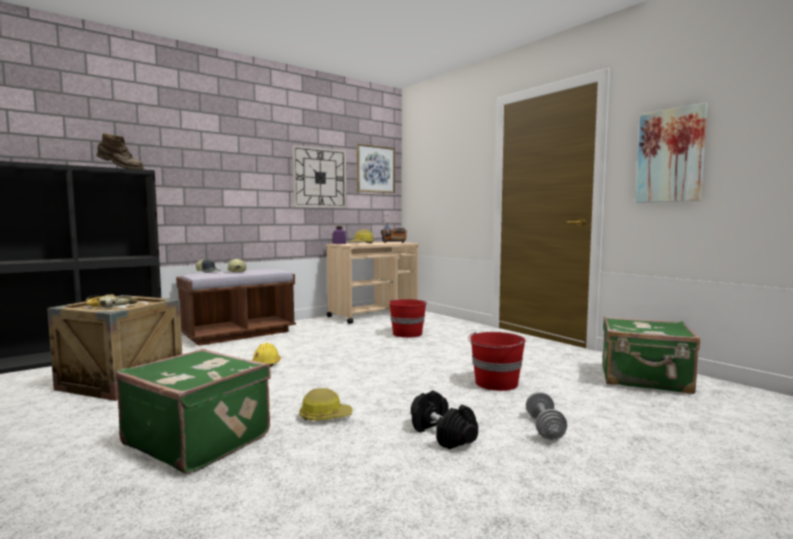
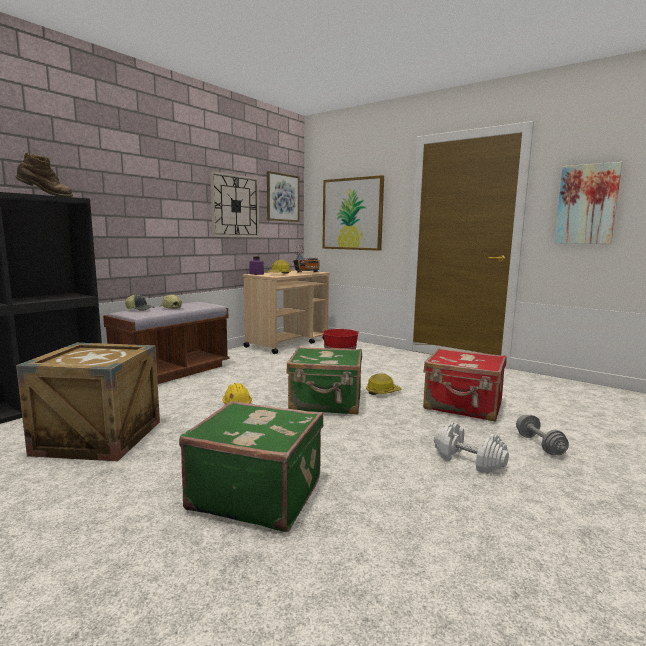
camera: 15 degrees left, 5 degrees up
power drill [85,294,138,307] -> none
hard hat [299,388,353,420] -> hard hat moved to [366,373,401,395]
black dumbbell [411,390,478,449] -> white dumbbell [434,422,509,474]
red bucket [468,332,526,391] -> red suitcase [423,348,507,422]
green suitcase [602,316,700,394] -> green suitcase moved to [286,347,362,415]
none -> picture [322,175,384,251]

